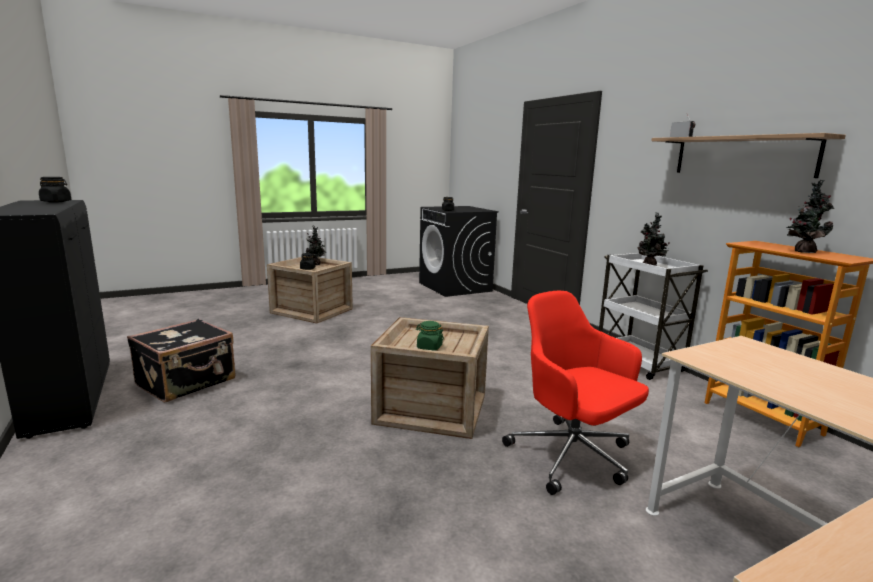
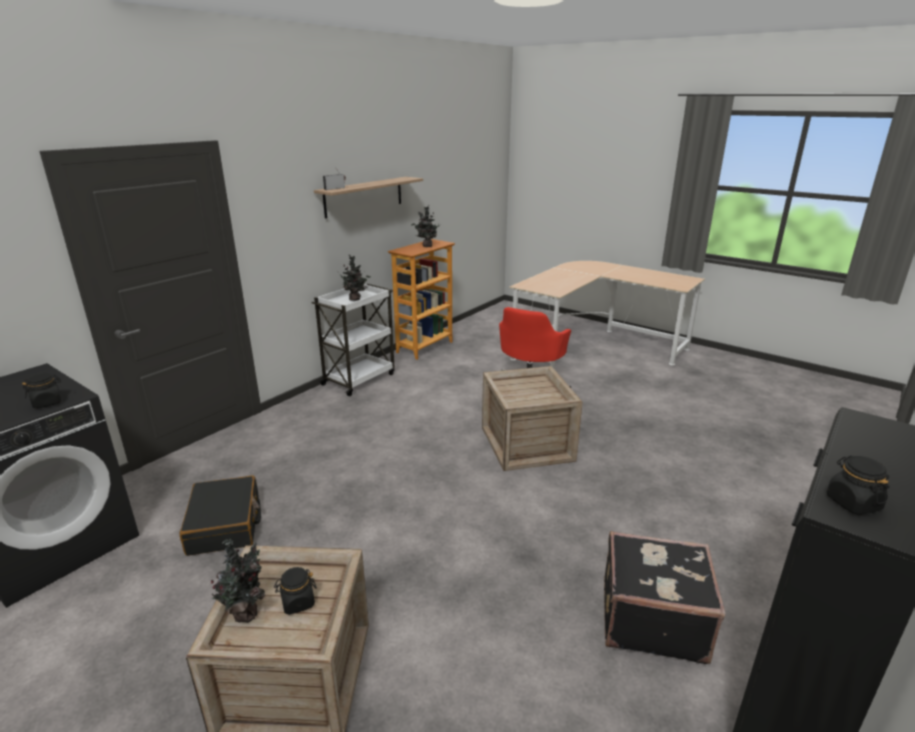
camera: 115 degrees left, 10 degrees up
green jar [416,321,444,351] -> none
none -> black suitcase [180,475,261,556]

